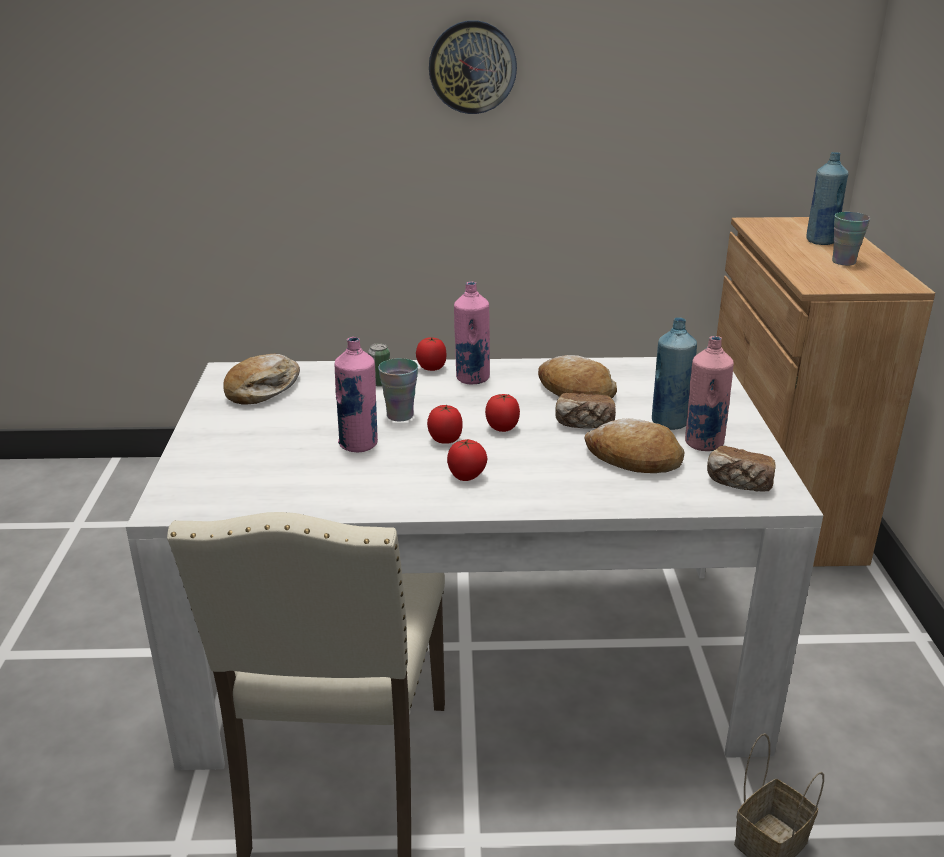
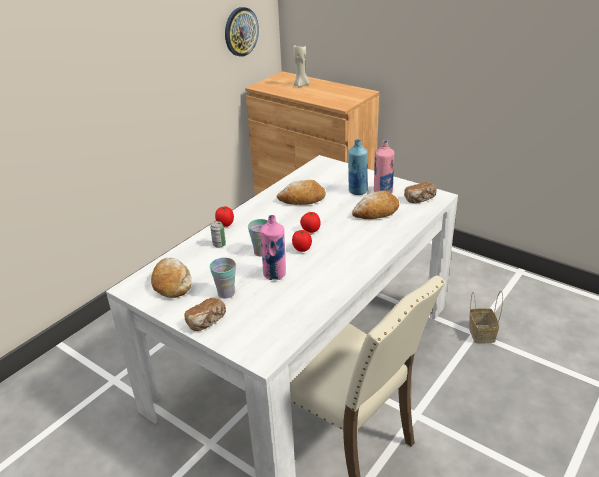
camera: 50 degrees left, 5 degrees up
wall clock [429,20,517,114] -> wall clock moved to [225,7,259,57]
tomato [447,439,488,481] -> none
pink bottle [454,282,490,384] -> none
bread [555,393,616,429] -> bread moved to [184,298,226,331]
blue bottle [806,152,849,245] -> beige candle [293,43,309,87]
cup [832,212,870,266] -> cup moved to [210,258,236,299]

